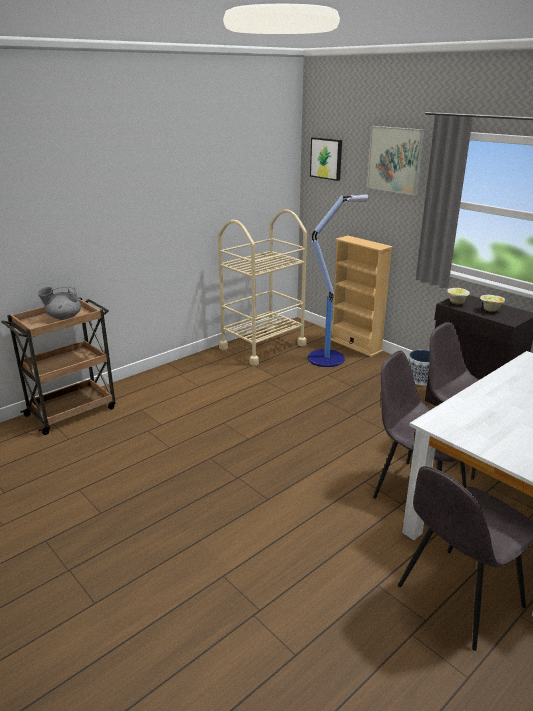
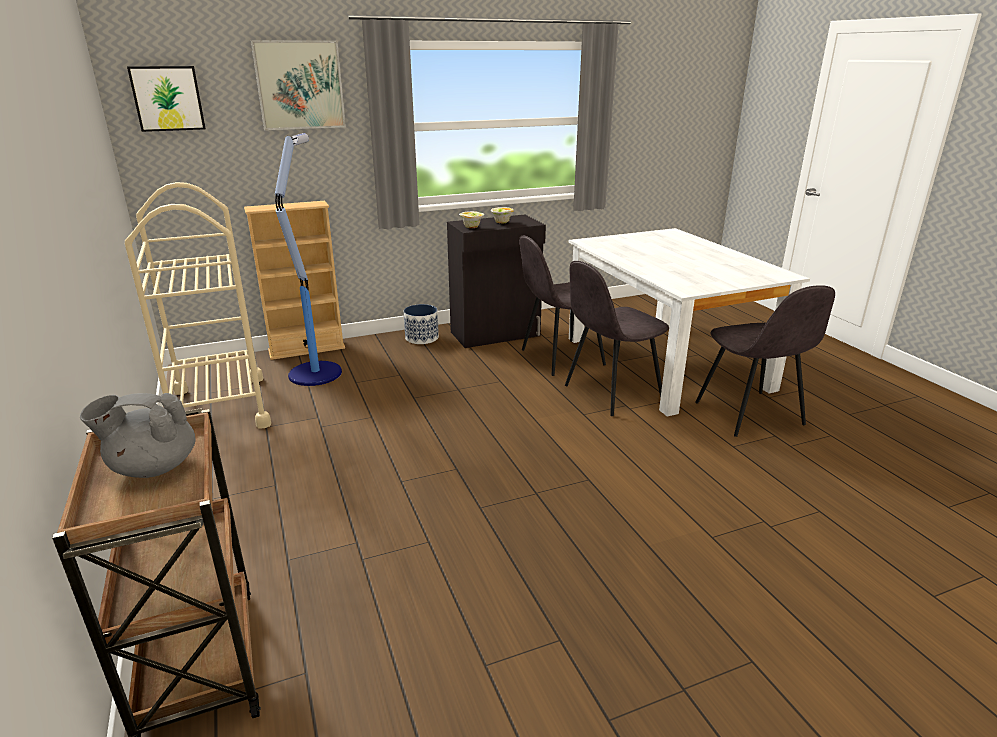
camera: 70 degrees left, 0 degrees up
grey teapot [38,284,81,320] -> grey teapot turned 90 degrees clockwise [80,393,196,478]

